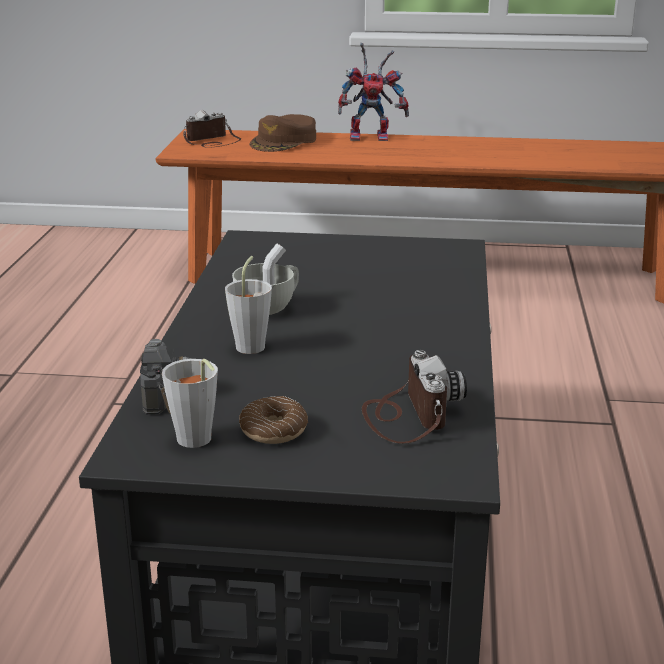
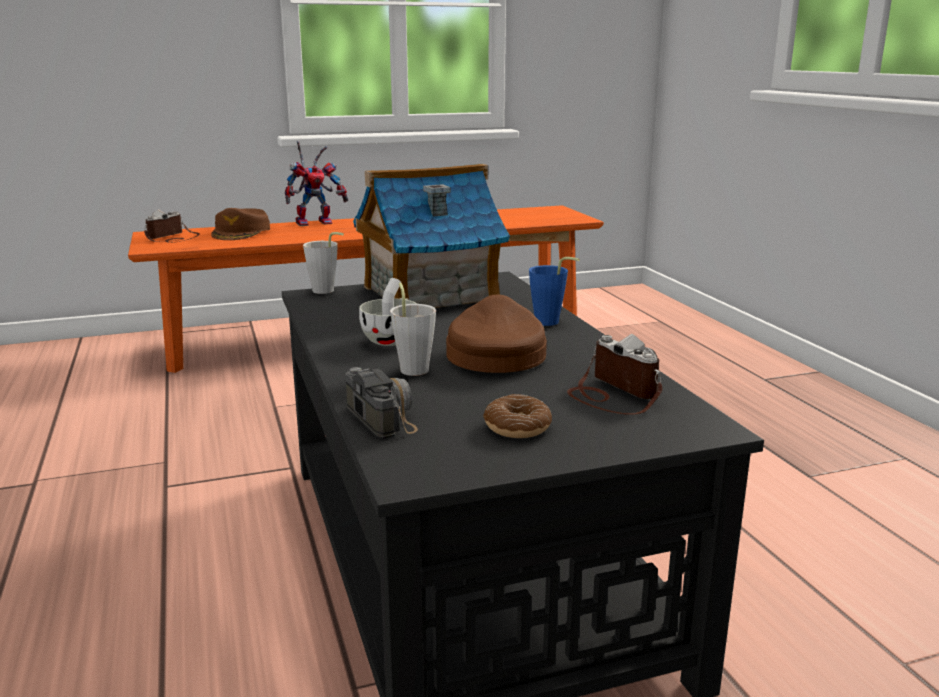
camera: 25 degrees left, 5 degrees down
grey cup [162,359,218,448] -> grey cup moved to [303,232,344,294]
none -> toy house [353,164,510,308]
none -> brown cap [446,294,547,373]
none -> blue cup [529,257,580,326]

